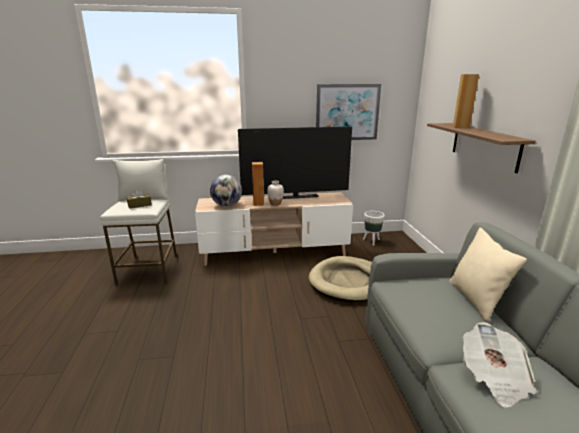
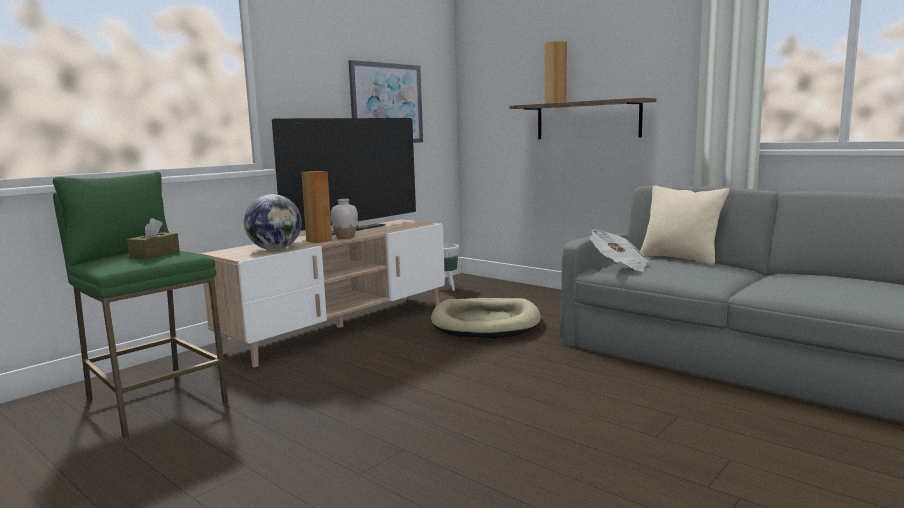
camera: 40 degrees left, 10 degrees down
white stool [100,159,177,286] -> green stool [53,172,228,437]
newspaper [463,322,537,408] -> newspaper moved to [589,229,649,271]

